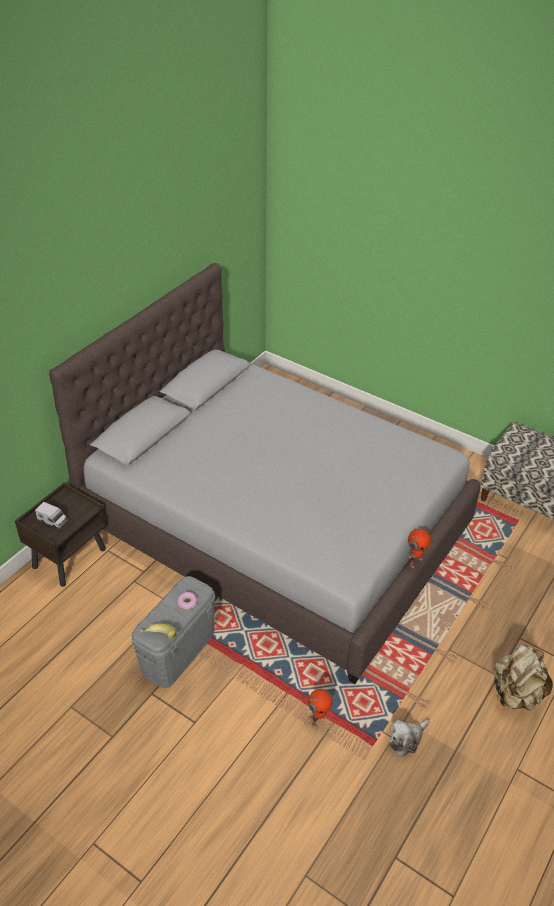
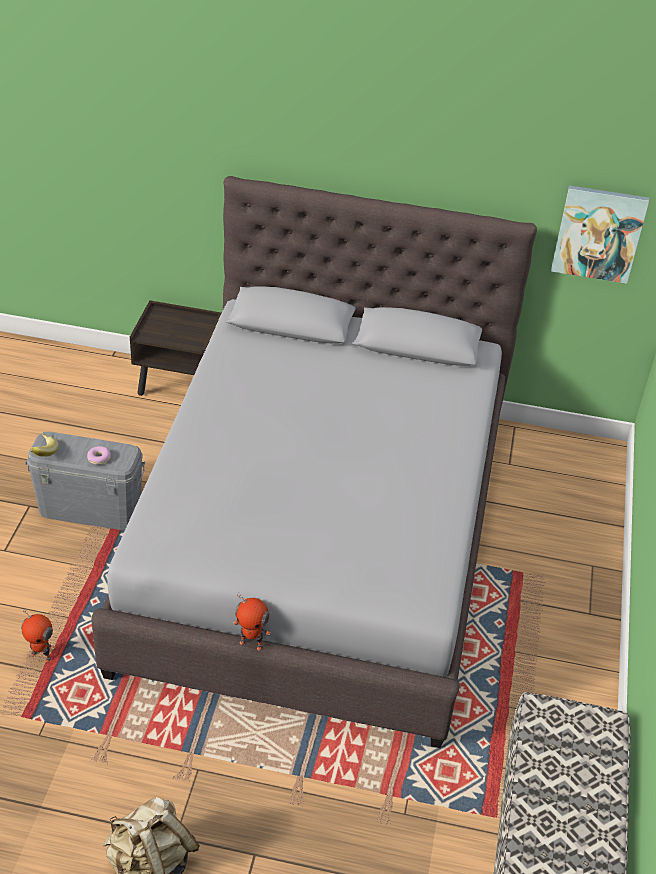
camera: 65 degrees right, 0 degrees up
toy truck [35,502,67,529] -> none
plush toy [389,720,430,757] -> none
none -> picture [551,185,649,284]

